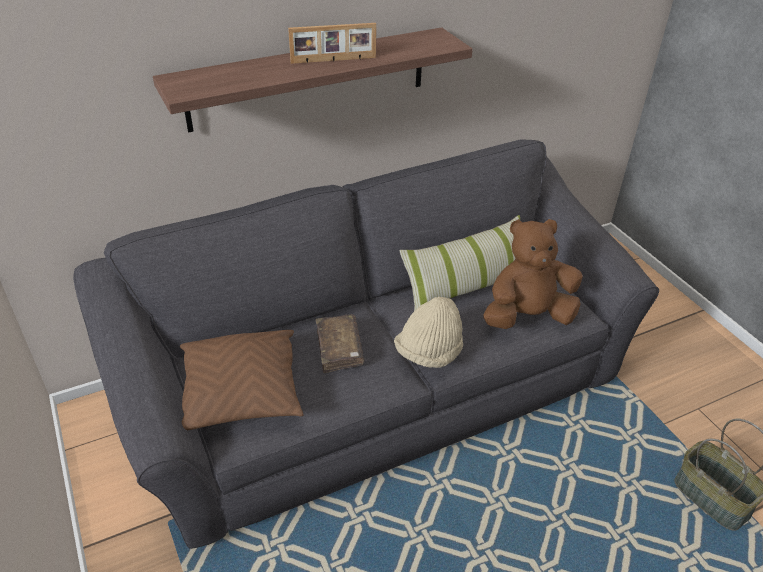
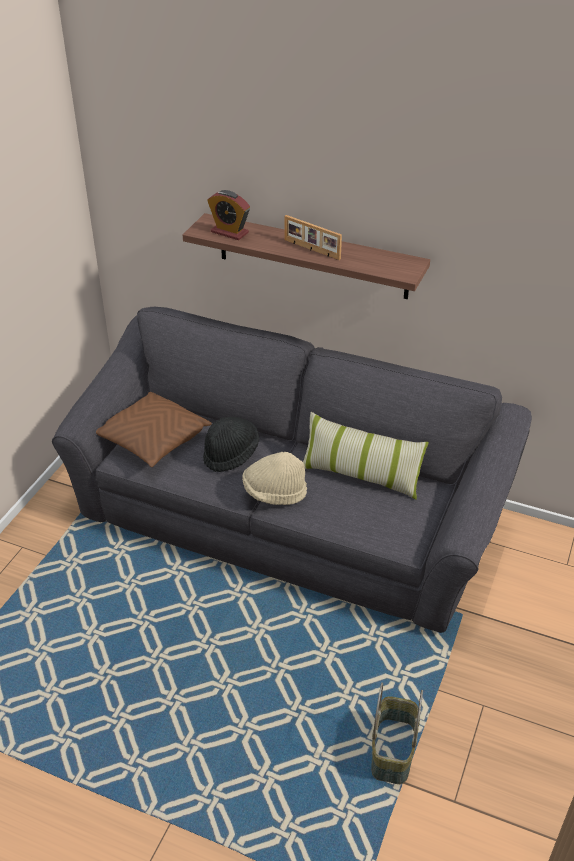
camera: 50 degrees right, 0 degrees up
brown book [316,314,365,373] -> black hat [203,417,259,472]
brown plush toy [483,219,583,329] -> none
none -> alarm clock [207,190,250,240]

